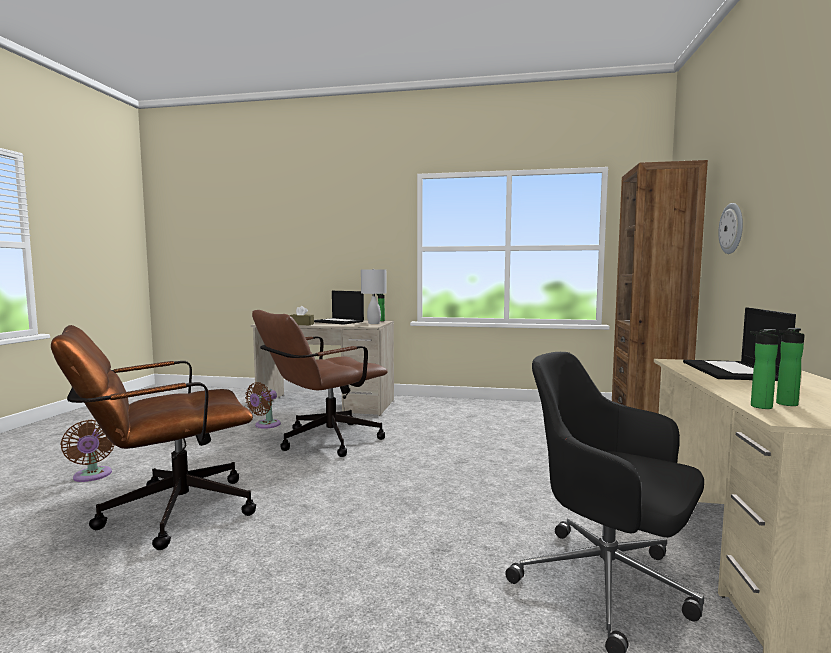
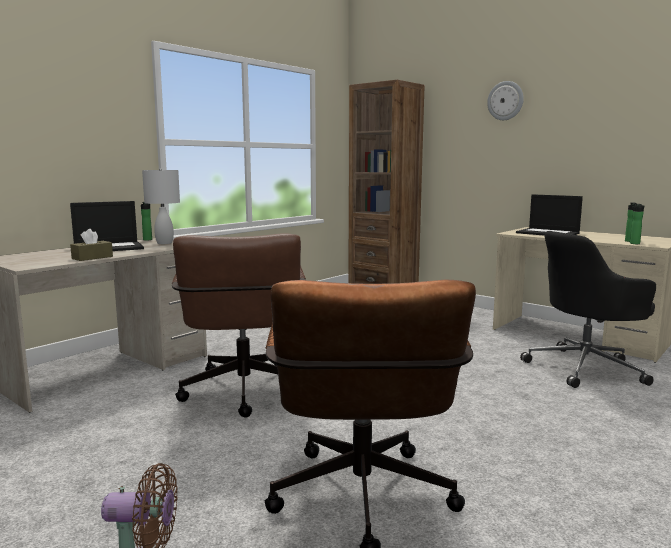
camera: 60 degrees left, 5 degrees up
brown fan [245,382,281,429] -> none
wall clock [718,203,743,254] -> wall clock moved to [487,81,524,120]

